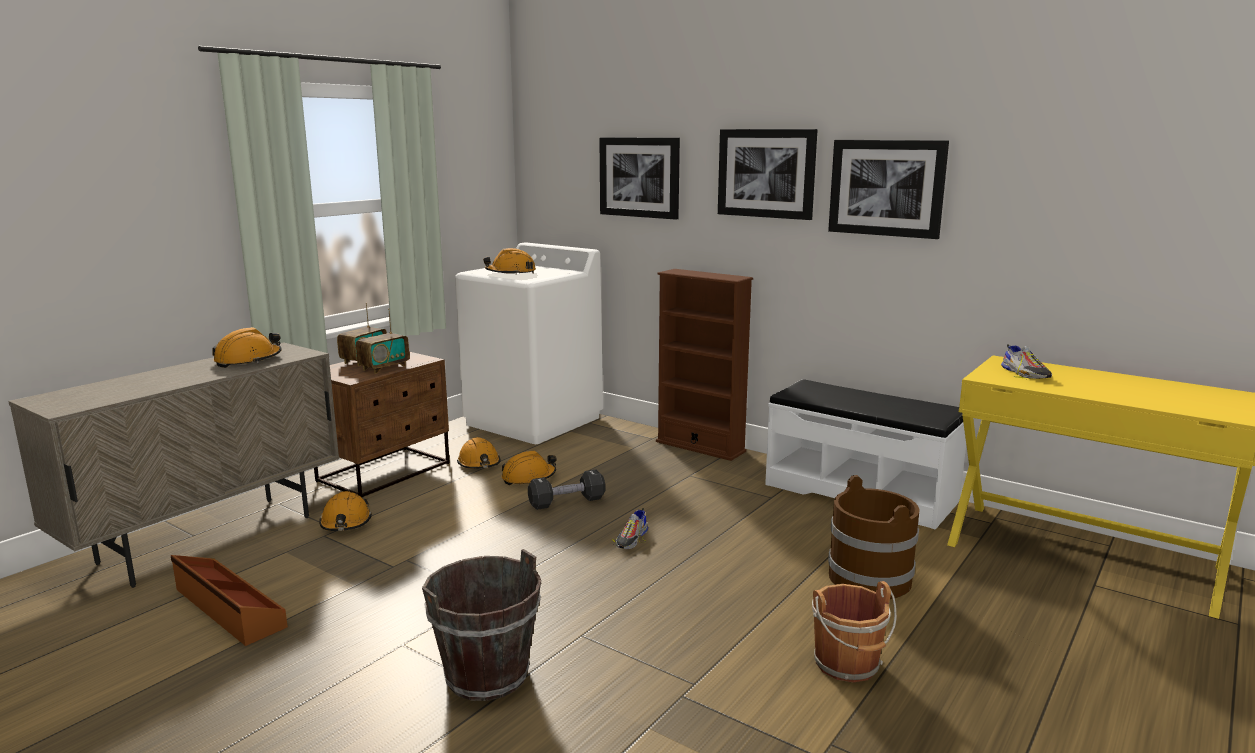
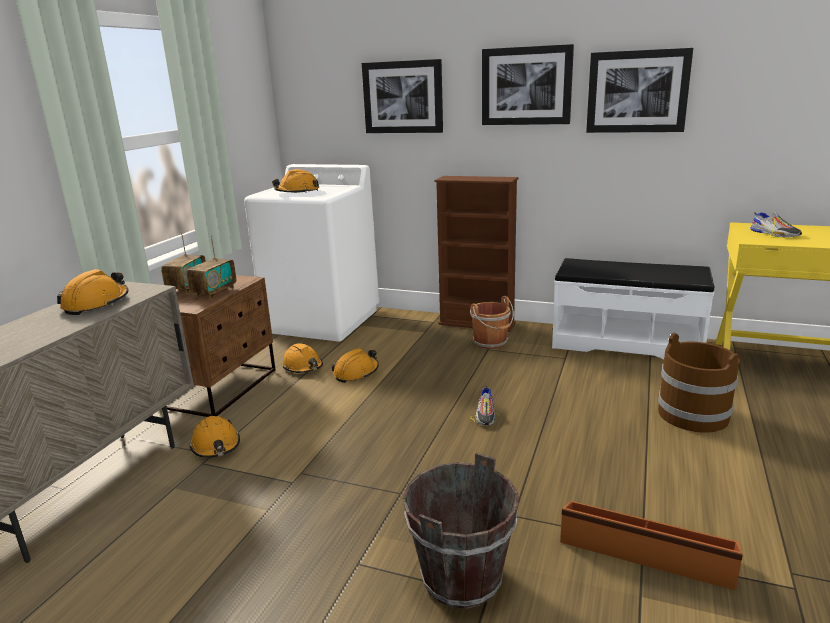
camera: 15 degrees left, 5 degrees up
brown storage box [171,555,288,646] -> brown storage box moved to [560,500,743,591]
black dumbbell [528,470,605,510] -> none
brown bucket [812,581,897,682] -> brown bucket moved to [470,296,514,349]

